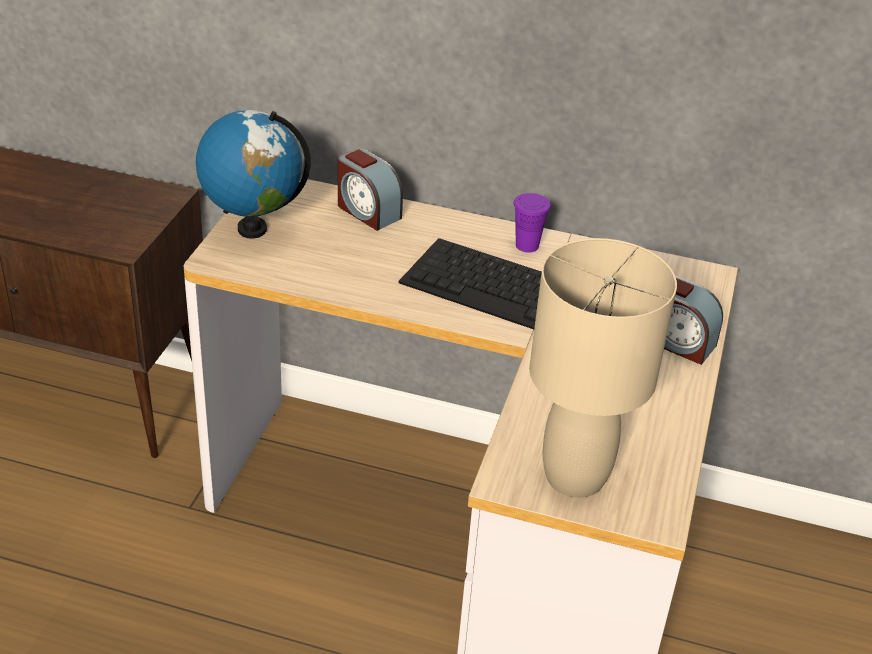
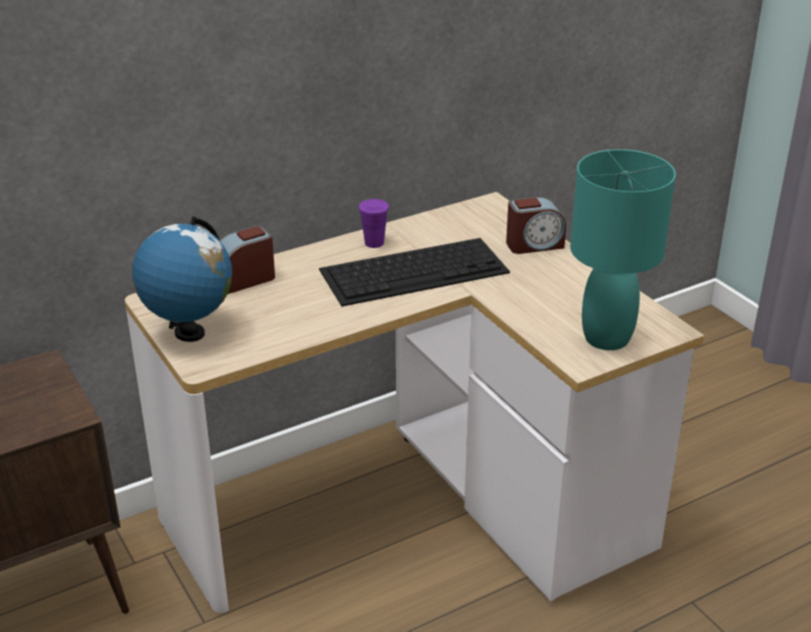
camera: 45 degrees left, 5 degrees down
alarm clock [338,148,403,231] -> alarm clock turned 150 degrees clockwise [220,225,275,294]
beige table lamp [529,238,677,498] -> turquoise table lamp [570,149,676,350]

